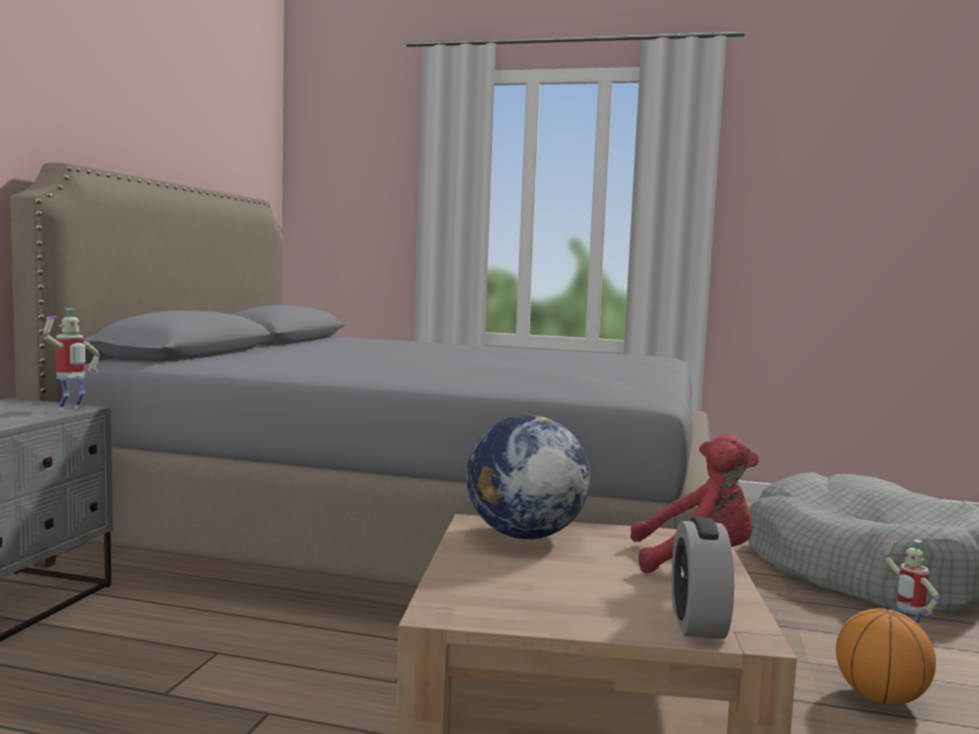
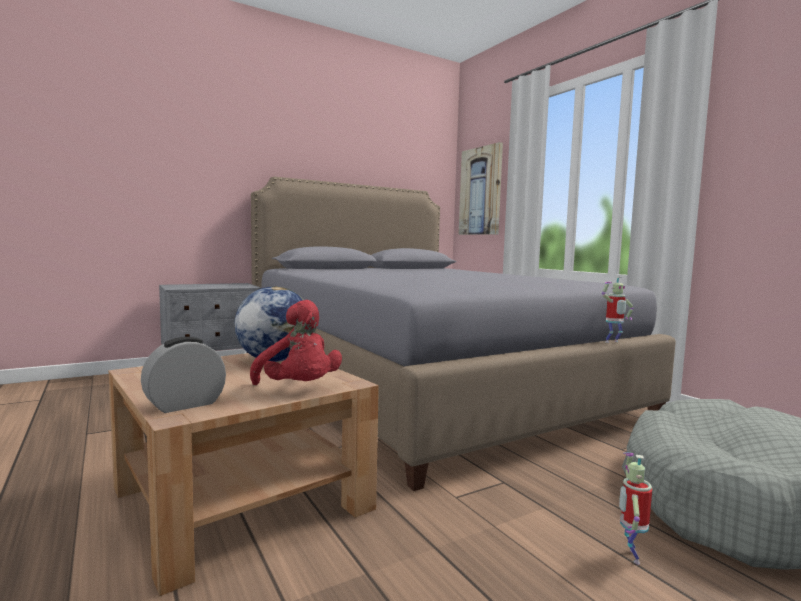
camera: 45 degrees right, 0 degrees up
toy robot [42,308,100,411] -> toy robot moved to [602,277,634,343]
basketball [836,608,936,705] -> none
none -> picture [459,142,503,235]

